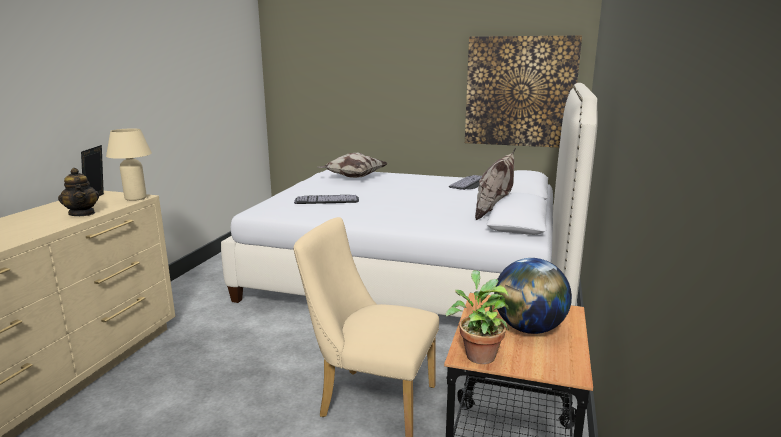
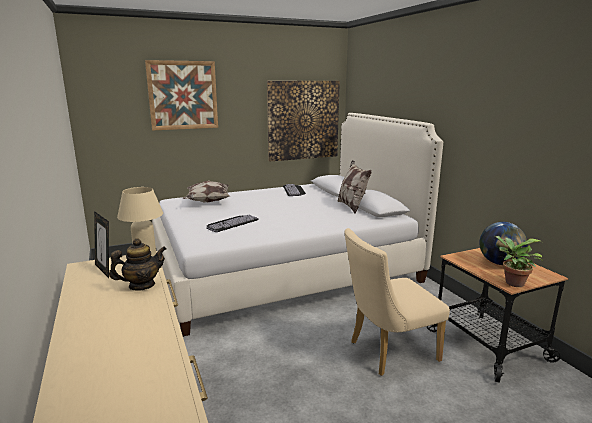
camera: 40 degrees left, 0 degrees up
teapot [58,168,99,216] -> teapot turned 45 degrees counterclockwise [109,238,167,290]
none -> picture [145,60,218,131]

